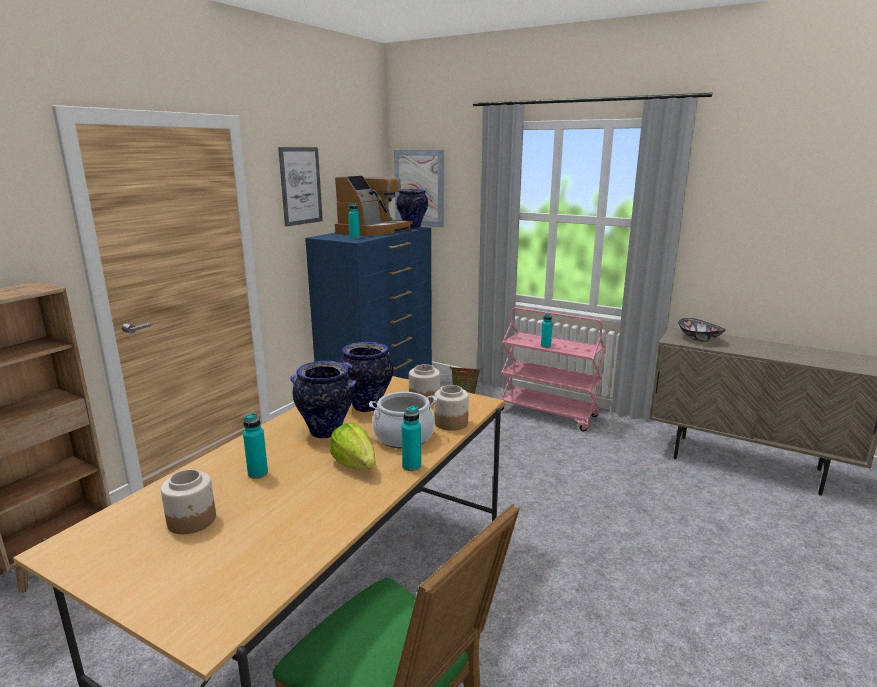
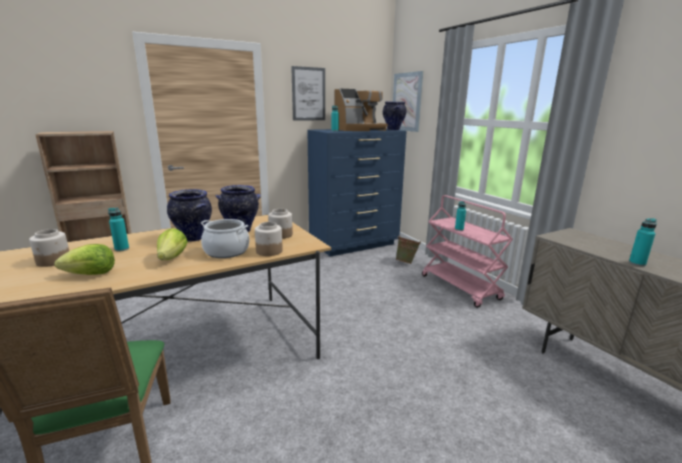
camera: 30 degrees right, 0 degrees up
turquoise bottle [401,406,421,471] -> turquoise bottle moved to [629,218,657,266]
bowl [678,318,726,342] -> none
none -> lettuce [54,244,115,275]

